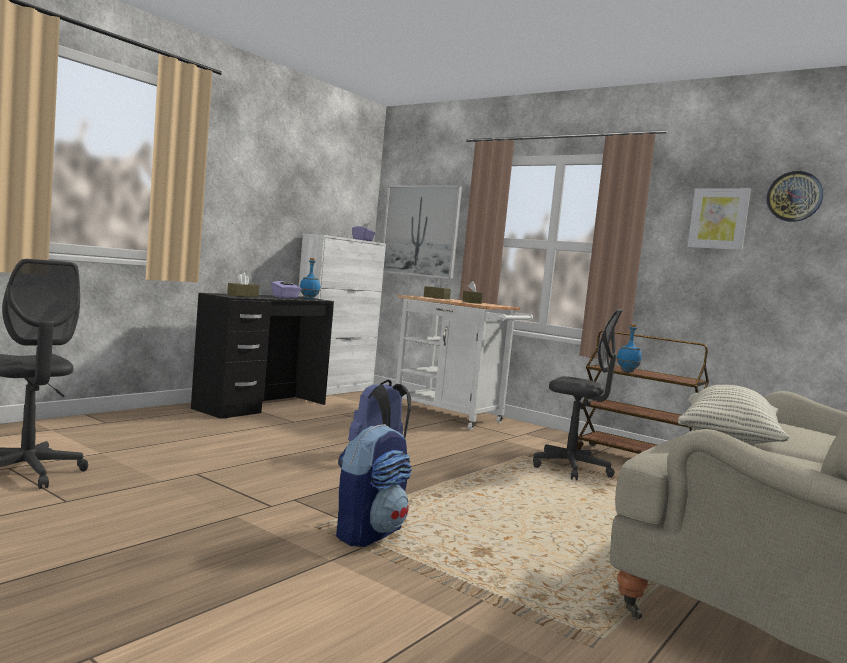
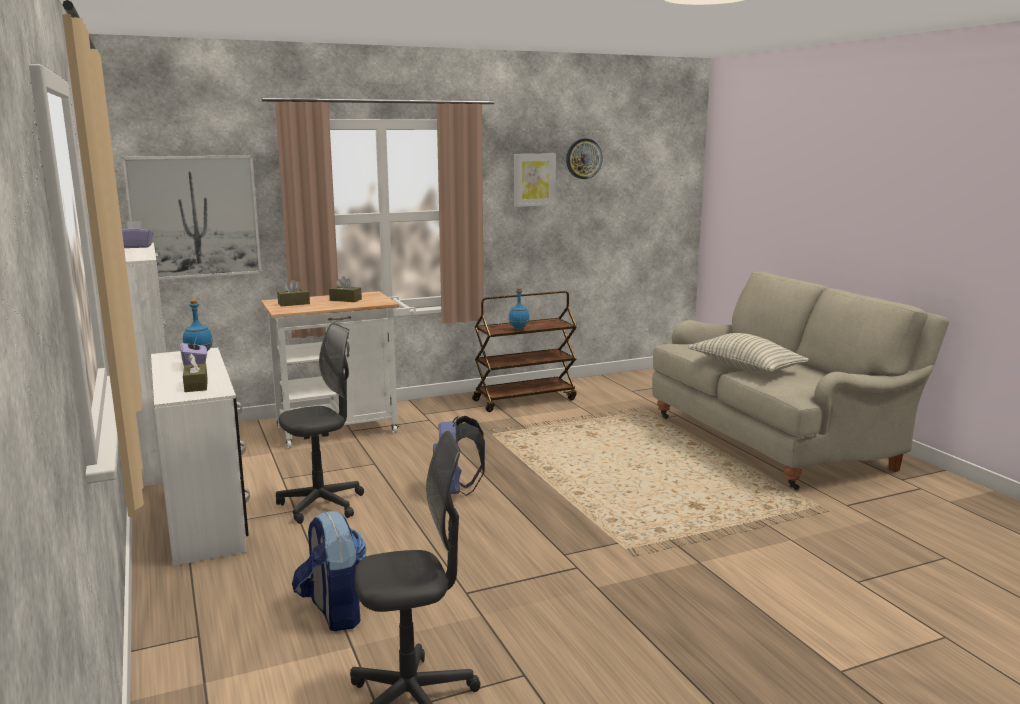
camera: 60 degrees left, 10 degrees up
black desk [191,293,334,419] -> white desk [151,348,250,566]
backpack [336,424,412,547] -> backpack moved to [292,511,367,631]
grey office chair [533,309,623,480] -> grey office chair moved to [276,323,364,524]

